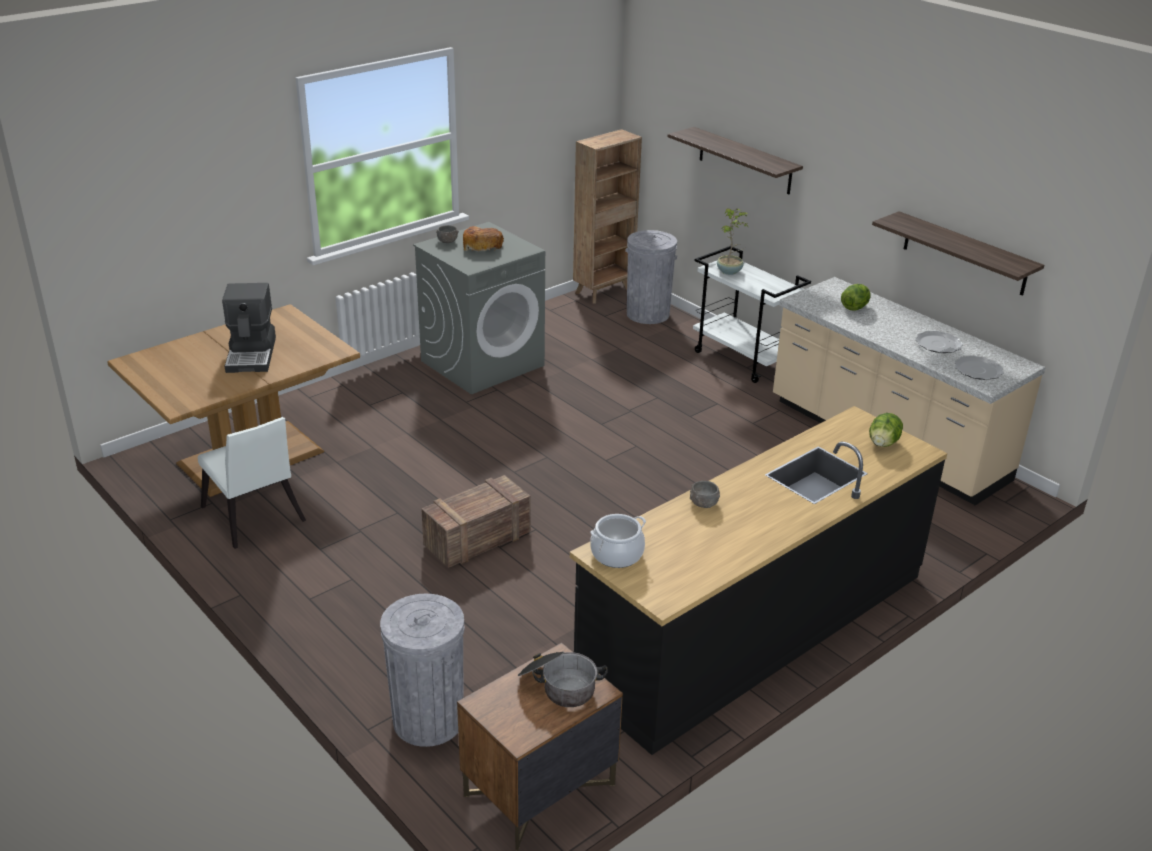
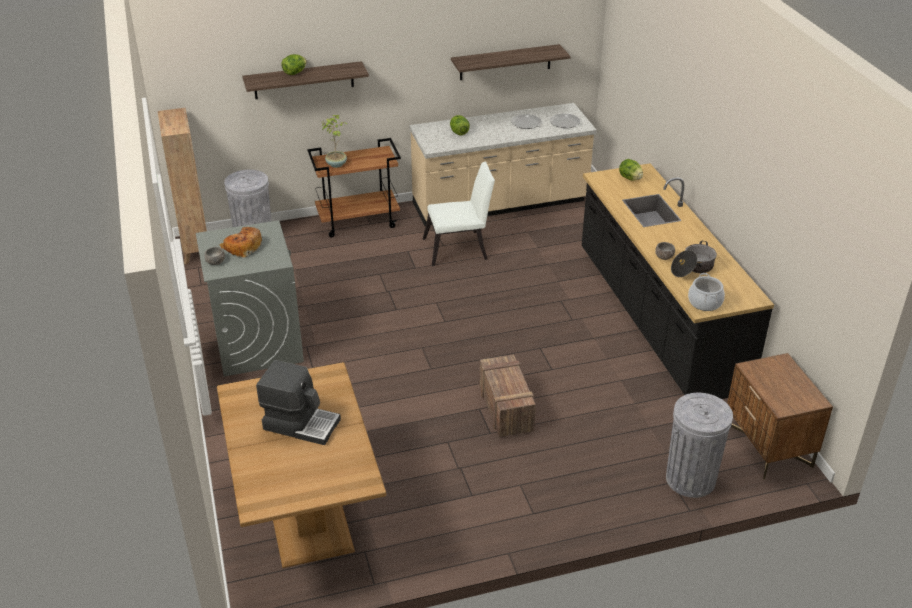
camera: 65 degrees left, 5 degrees up
white chair [198,417,306,549] -> white chair moved to [423,161,495,266]
cooking pot [518,651,608,707] -> cooking pot moved to [671,241,717,277]
white cart [693,246,811,383] -> brown cart [307,138,401,237]
none -> lettuce [281,54,307,75]

